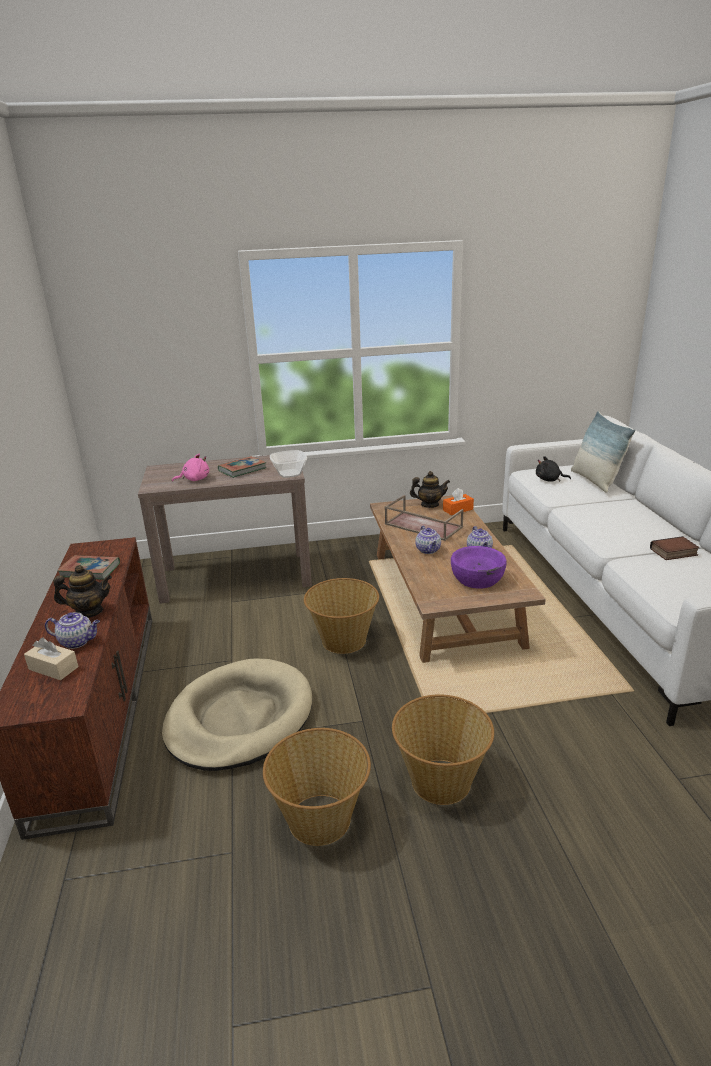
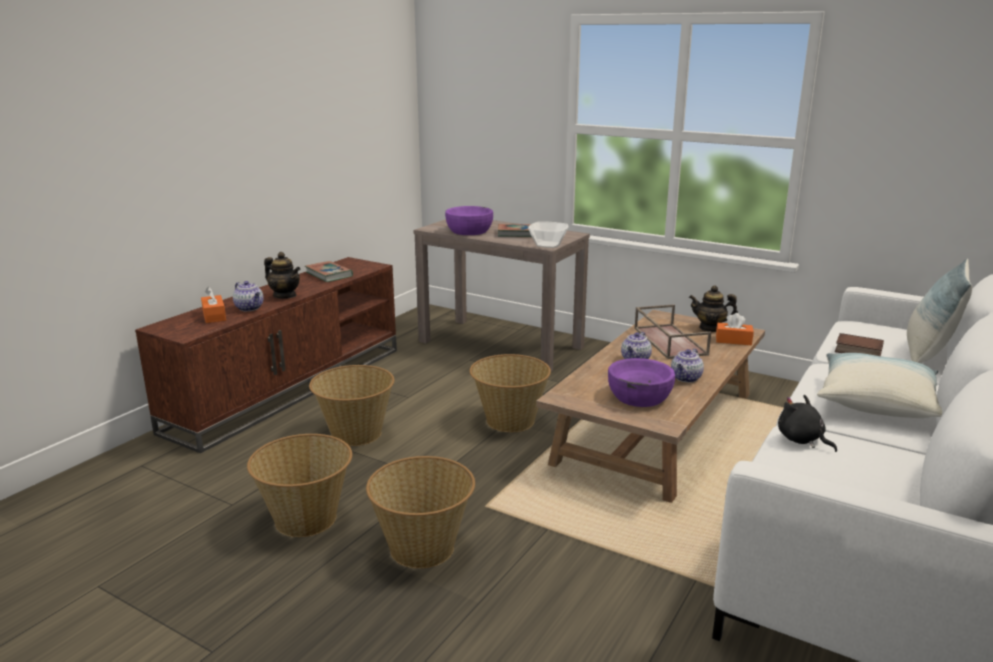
camera: 40 degrees right, 5 degrees down
beige tissue box [24,638,79,680] -> orange tissue box [201,287,226,323]
beige dog bed [162,658,312,771] -> basket [309,365,394,446]
pink plush toy [172,454,209,482] -> purple bowl [445,206,493,235]
teapot [410,471,450,508] -> teapot turned 150 degrees clockwise [689,286,738,332]
black plush toy [536,456,571,482] -> black plush toy moved to [778,395,837,452]
book [650,536,700,560] -> book moved to [835,333,884,356]
none -> pillow [817,353,942,418]

